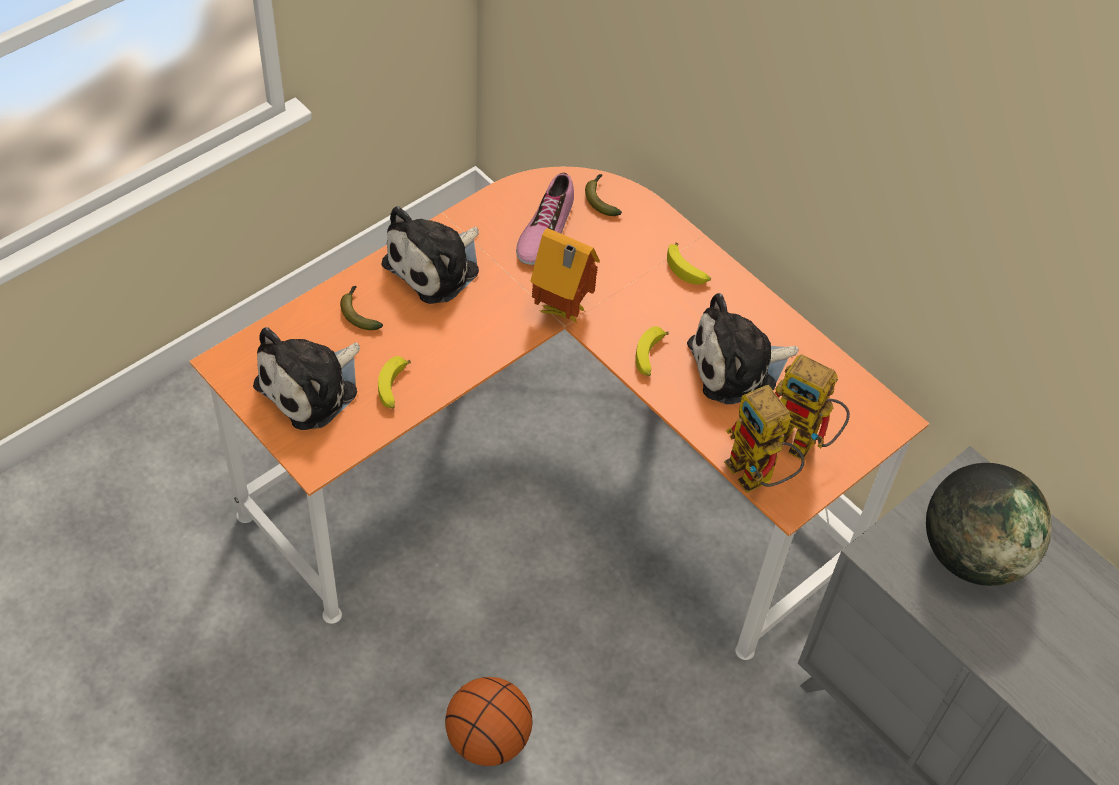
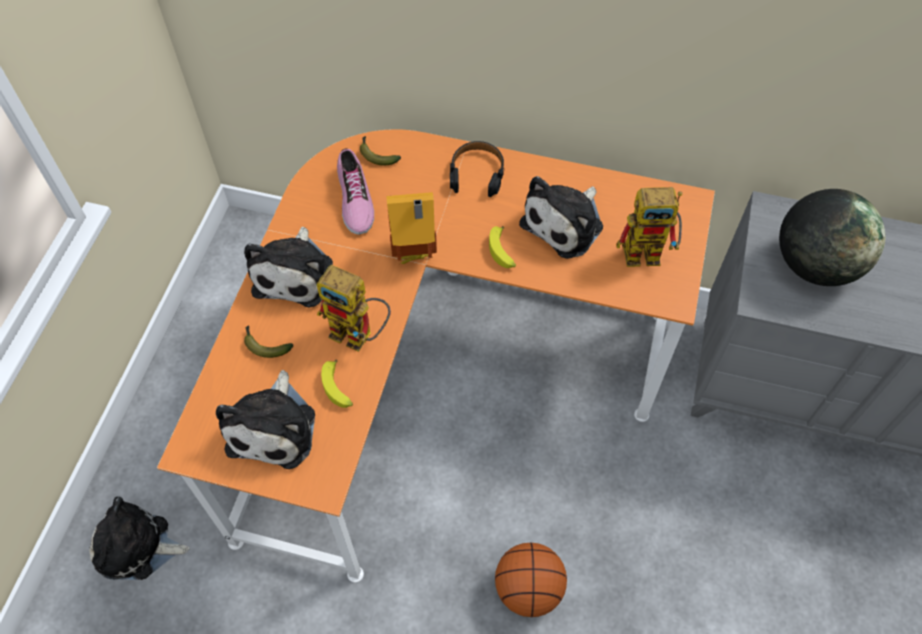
camera: 30 degrees left, 5 degrees up
banana [667,243,711,284] -> black headphones [450,141,505,197]
toy robot [724,385,805,493] -> toy robot moved to [317,265,391,352]
none -> plush toy [89,496,190,580]

